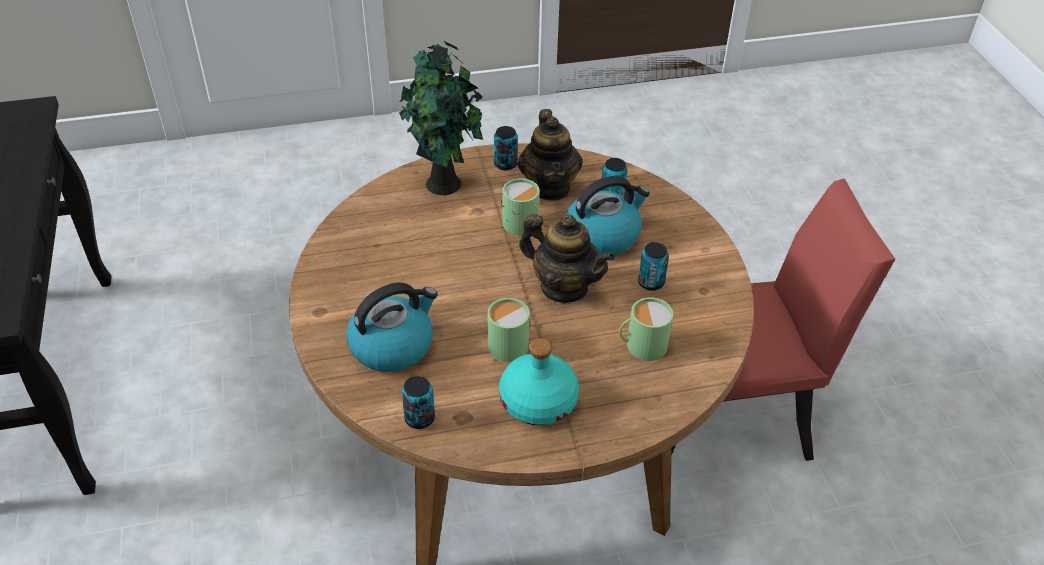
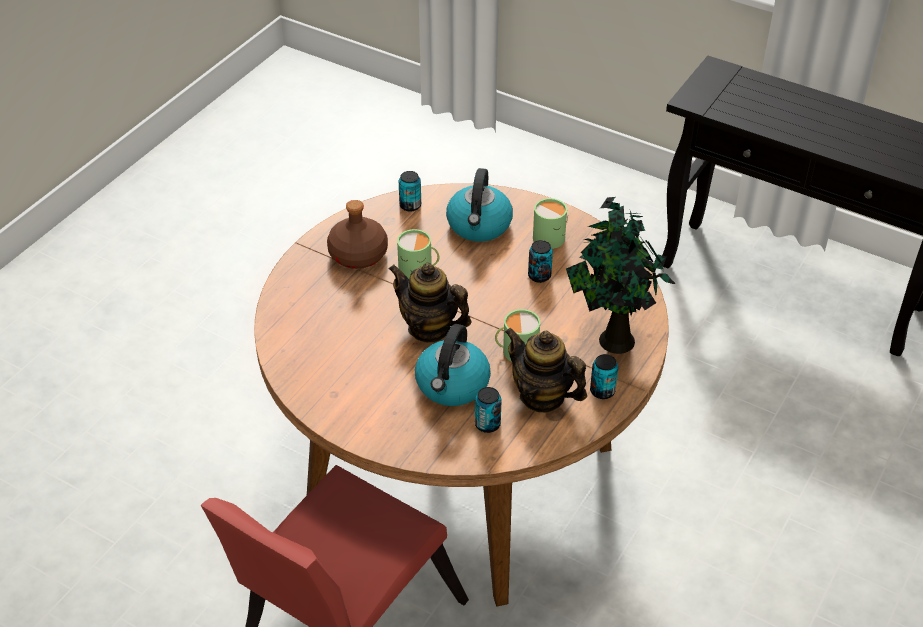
camera: 135 degrees right, 0 degrees up
turquoise bottle [499,338,579,426] -> brown bottle [327,200,388,269]
teapot [519,214,615,303] -> teapot turned 45 degrees clockwise [389,263,472,343]
green mug [619,297,673,361] -> green mug moved to [533,198,568,249]
can [638,242,669,291] -> can moved to [528,240,553,283]

